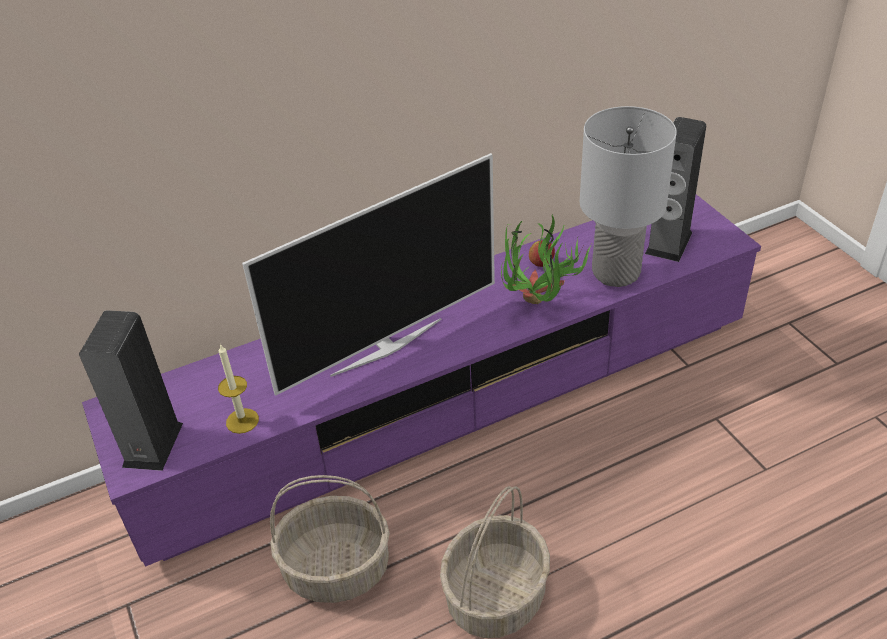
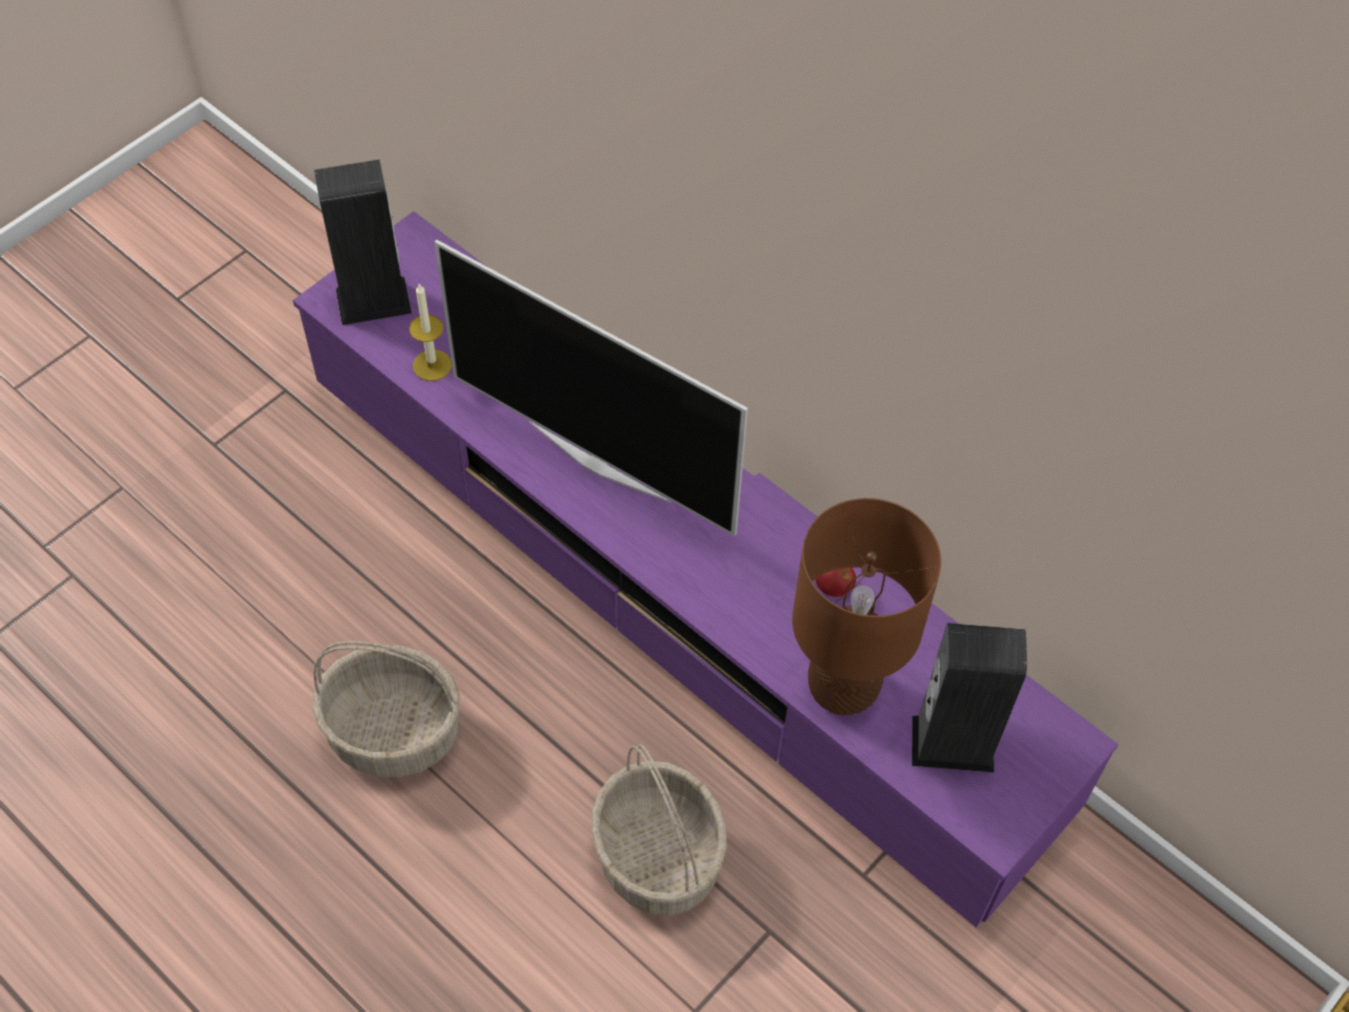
camera: 65 degrees right, 15 degrees up
basket [270,475,390,603] -> basket moved to [592,744,727,916]
potted plant [501,214,592,304] -> none
grey table lamp [580,106,677,287] -> brown table lamp [792,498,941,716]

